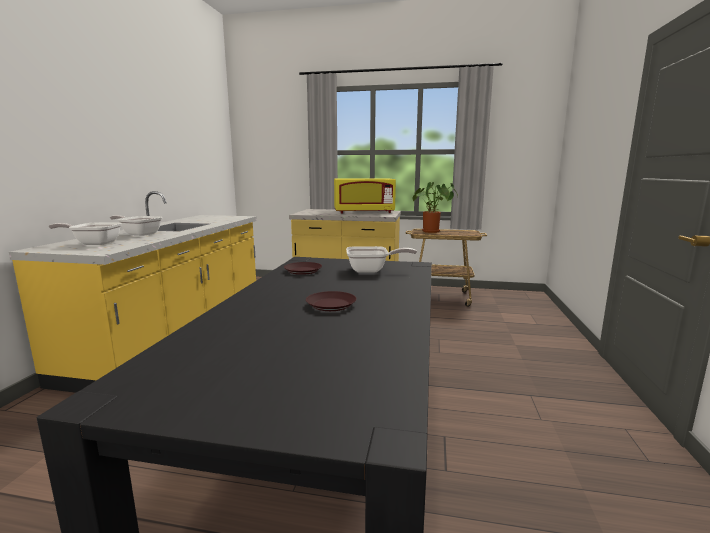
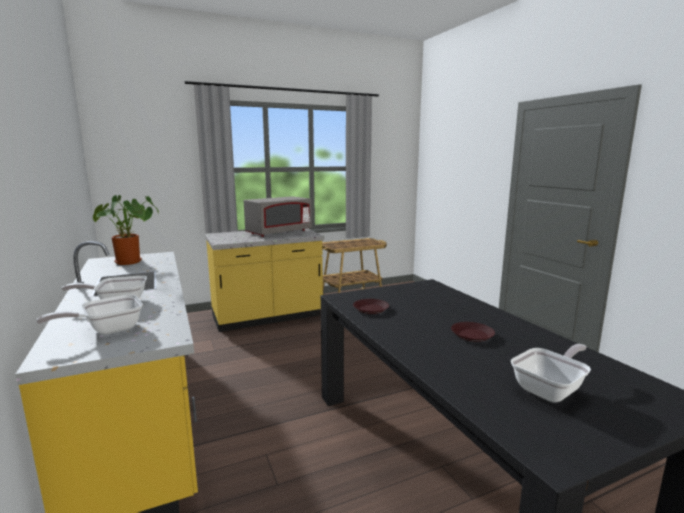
camera: 35 degrees left, 0 degrees up
yellow microwave [334,178,396,213] -> grey microwave [244,196,312,237]
frying pan [346,246,417,273] -> frying pan moved to [511,344,591,403]
potted plant [412,182,458,233] -> potted plant moved to [93,195,159,265]

